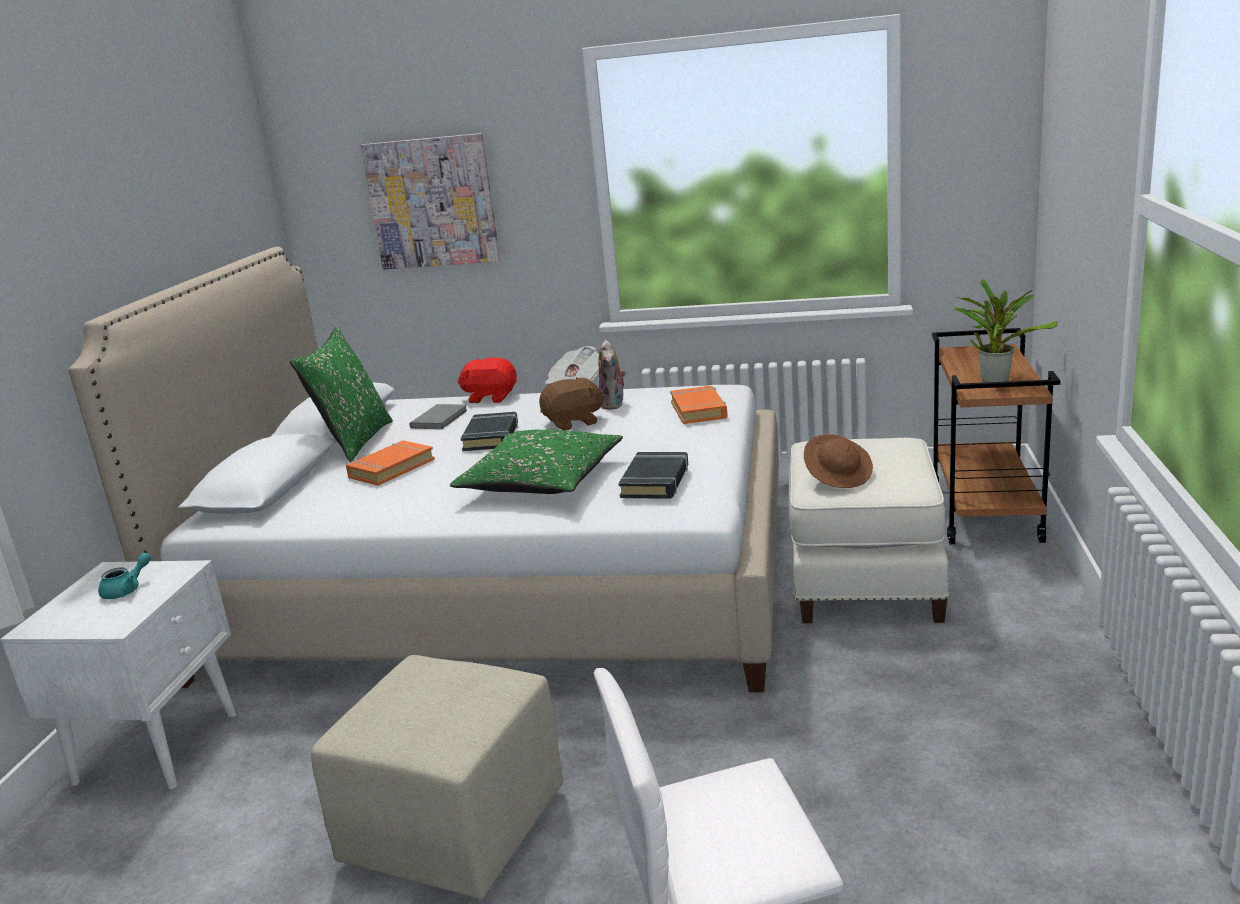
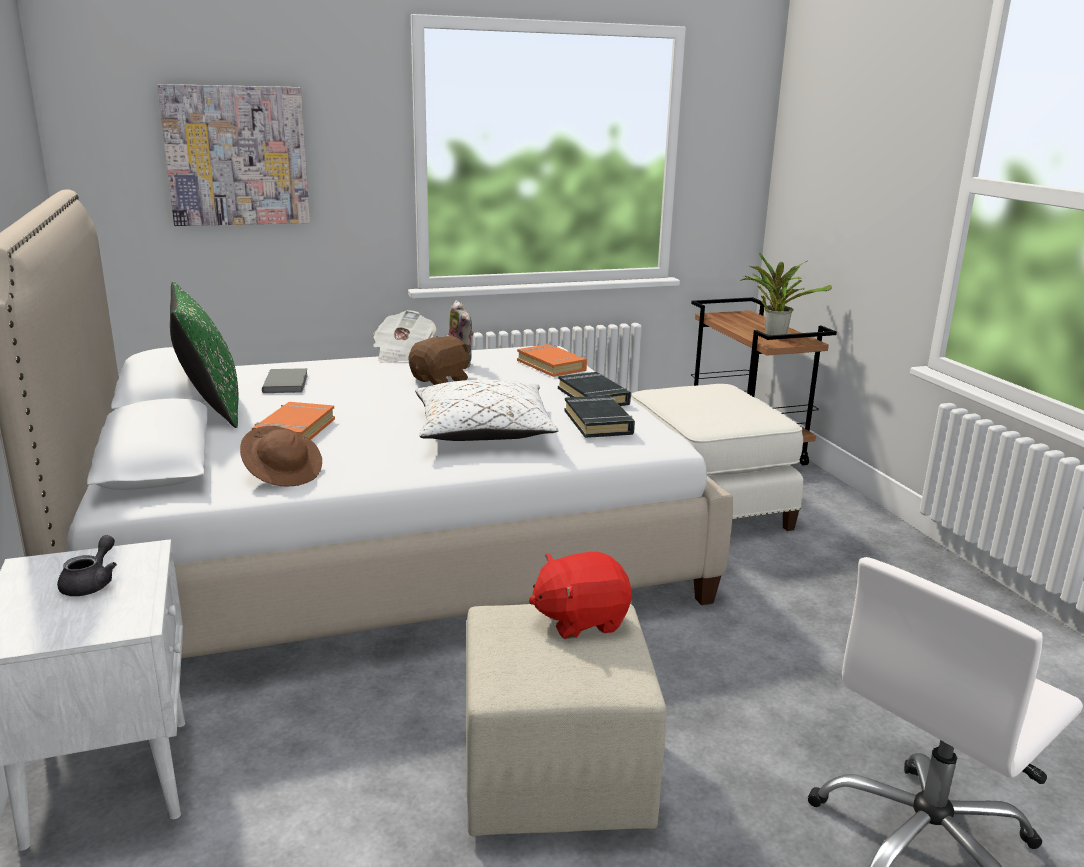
camera: 30 degrees left, 0 degrees up
turquoise teapot [98,553,151,599] -> grey teapot [57,535,117,596]
green pillow [450,430,623,494] -> white pillow [415,380,558,441]
red plush toy [457,358,517,403] -> red plush toy moved to [529,552,632,639]
black book [460,412,518,451] -> black book moved to [558,372,631,406]
brown hat [804,434,873,488] -> brown hat moved to [240,426,322,486]

